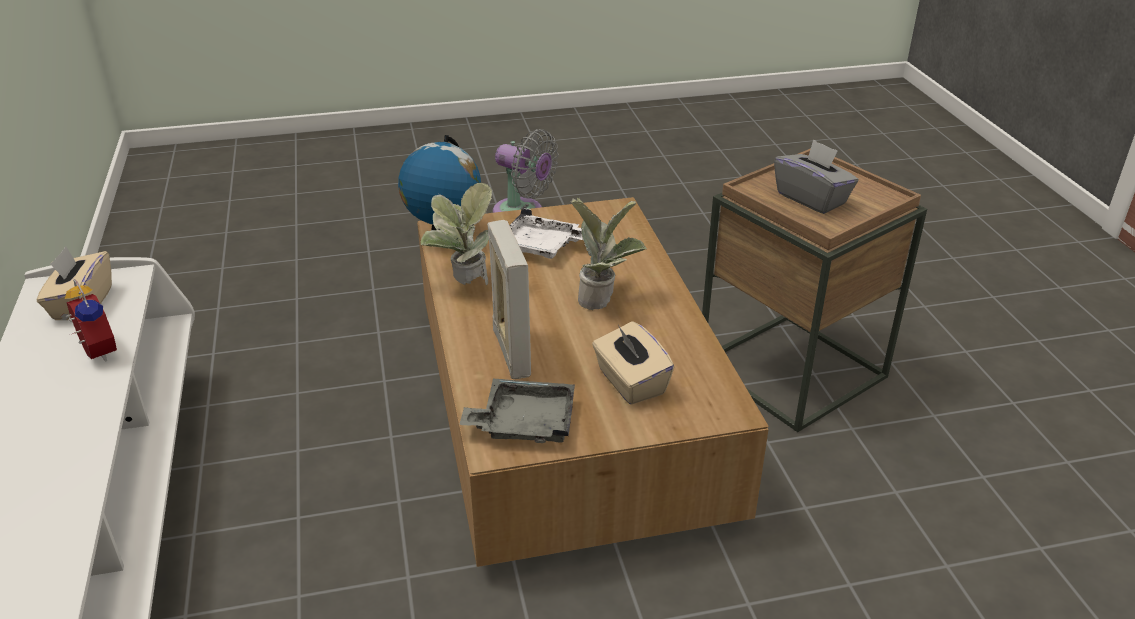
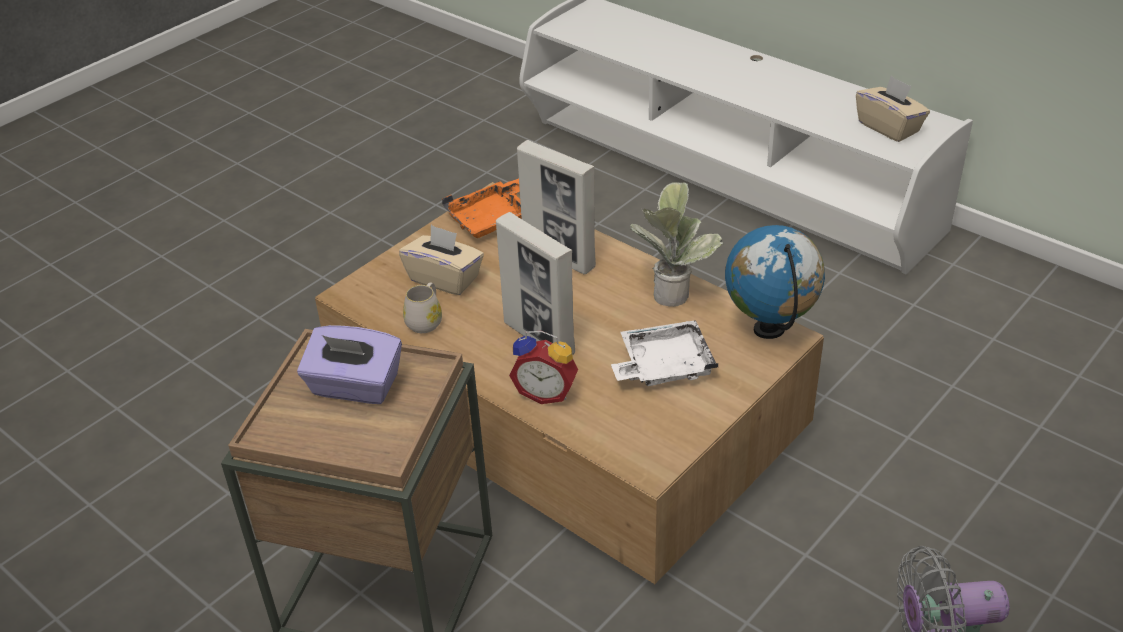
camera: 145 degrees right, 5 degrees up
alarm clock [60,279,117,362] -> alarm clock moved to [509,331,578,404]
grey tray [459,378,575,443] -> orange tray [442,178,522,238]
potted plant [571,198,647,310] -> picture frame [496,212,575,355]
grey tissue box [774,139,859,214] -> purple tissue box [297,325,402,404]
none -> white mug [403,282,442,333]

